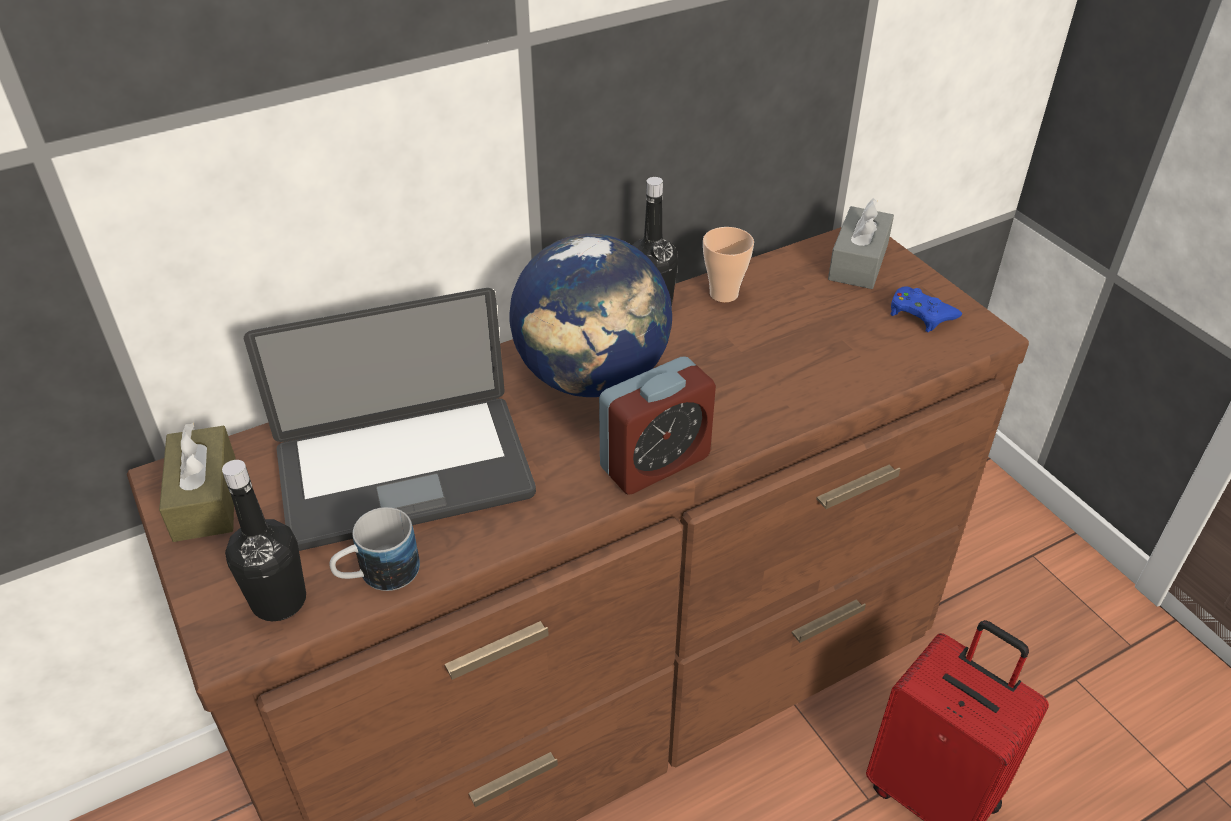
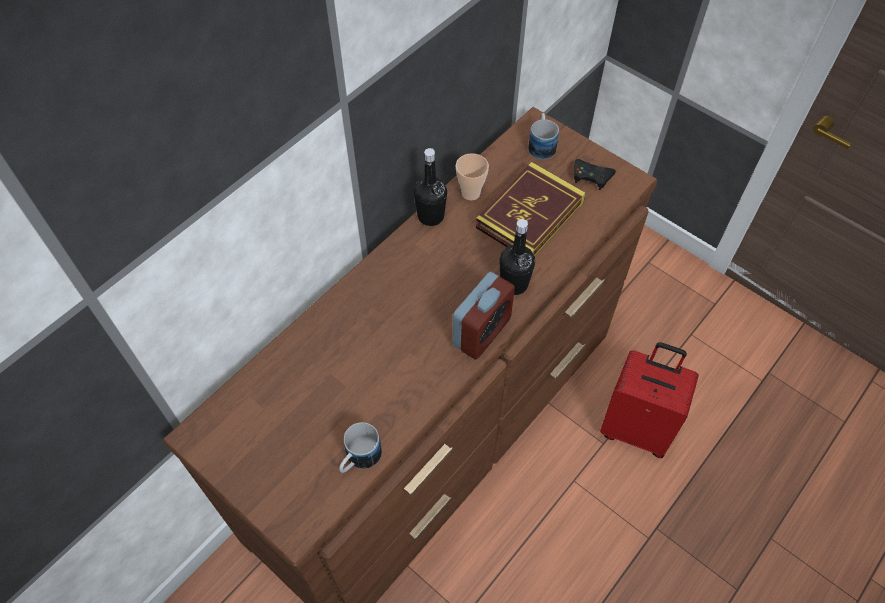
camera: 20 degrees left, 15 degrees up
brown tissue box [159,422,235,542] -> none
black bottle [222,460,306,621] -> black bottle moved to [500,219,535,295]
laptop [244,288,536,551] -> none
globe [509,234,672,397] -> none
grey tissue box [828,198,894,289] -> mug [528,113,559,160]
blue game controller [890,286,962,332] -> black game controller [574,159,616,190]
none -> book [476,162,585,256]

